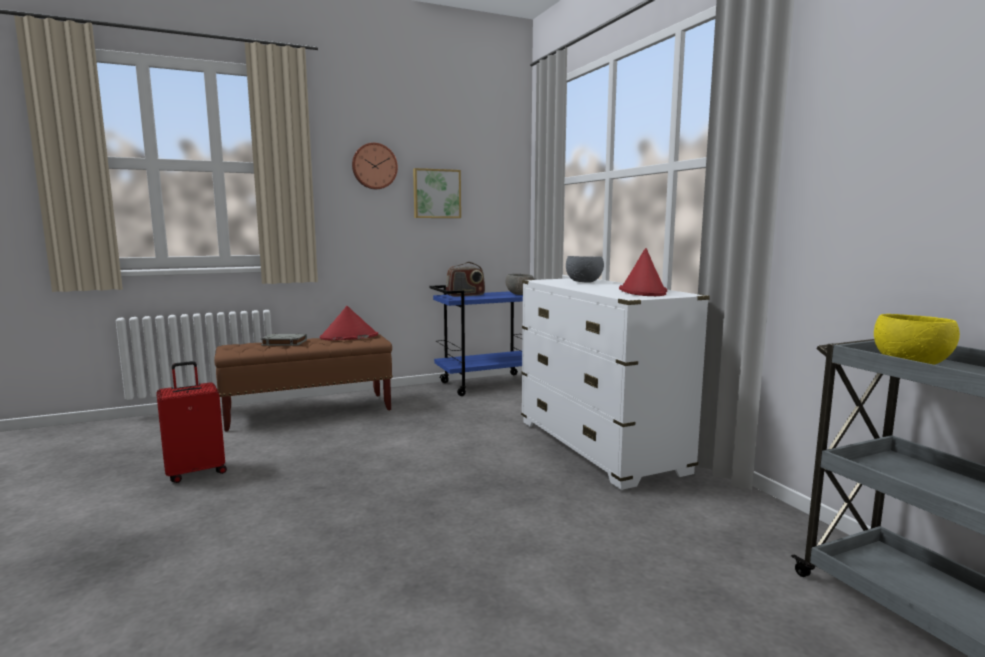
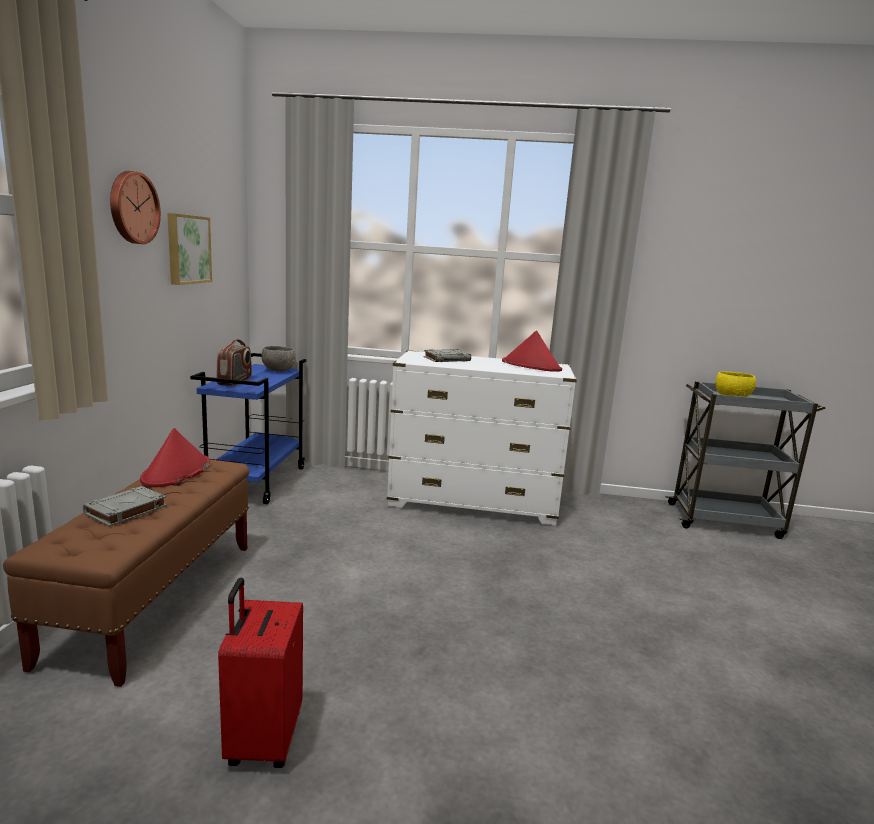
camera: 60 degrees left, 5 degrees up
grey bowl [566,256,604,283] -> grey book [424,349,471,362]

